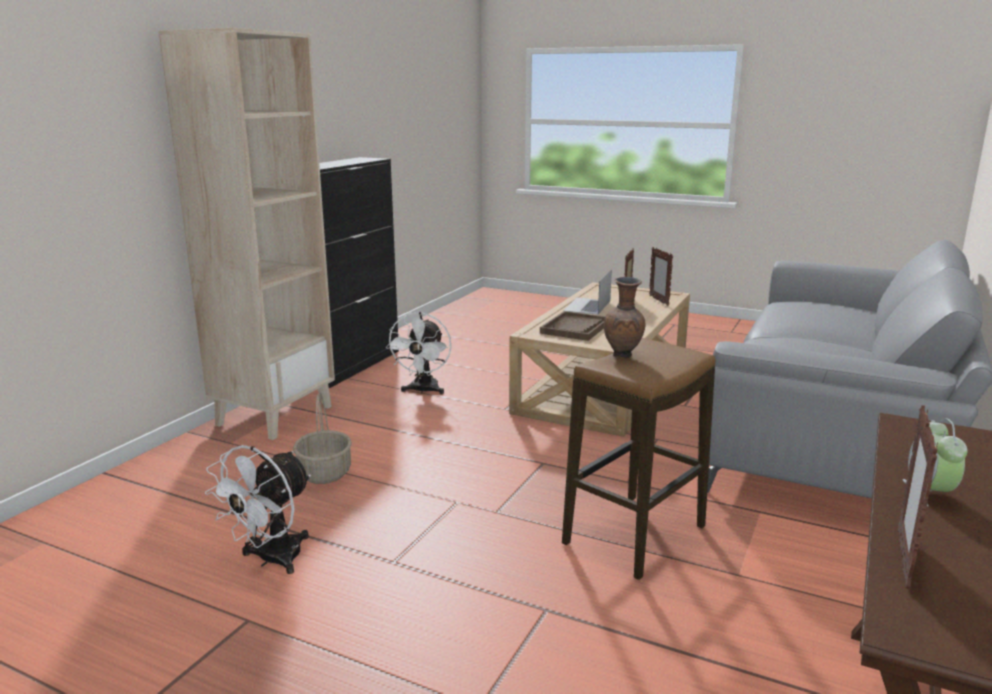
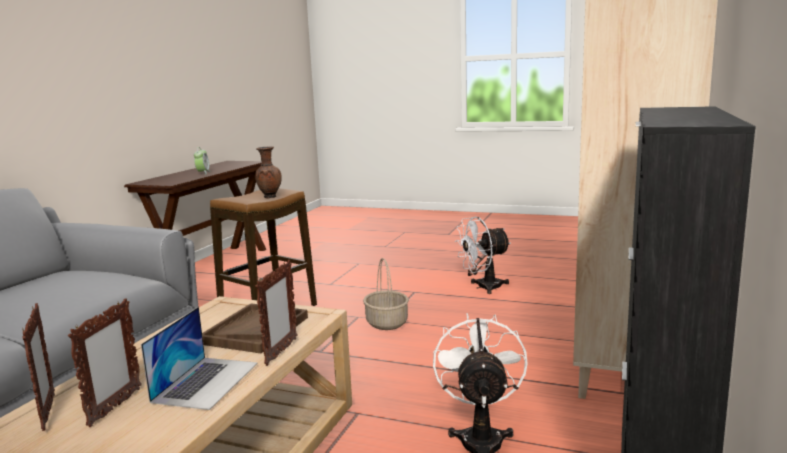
camera: 175 degrees right, 5 degrees down
white fan [205,445,311,574] -> white fan turned 135 degrees counterclockwise [455,217,511,294]
basket [293,392,352,484] -> basket moved to [363,258,409,330]
picture frame [898,405,938,589] -> picture frame moved to [256,260,298,366]

